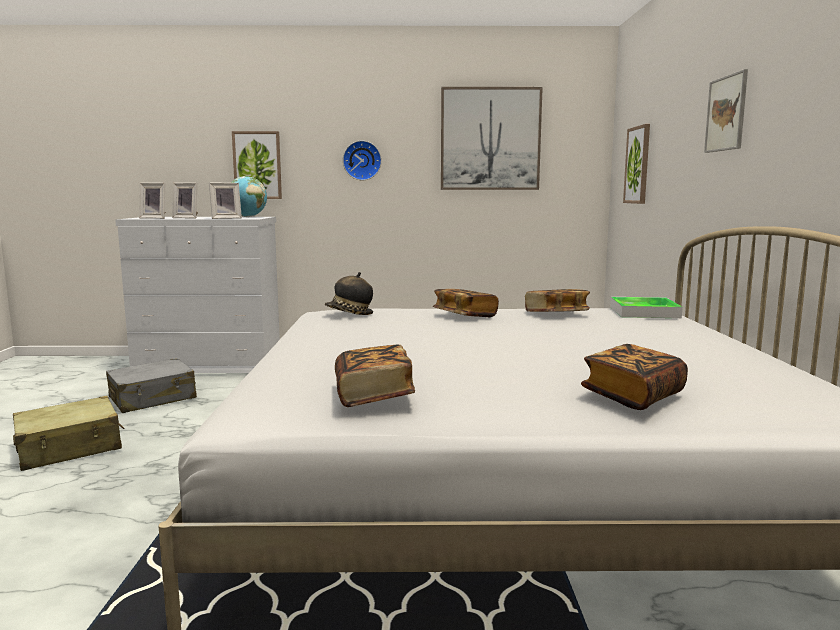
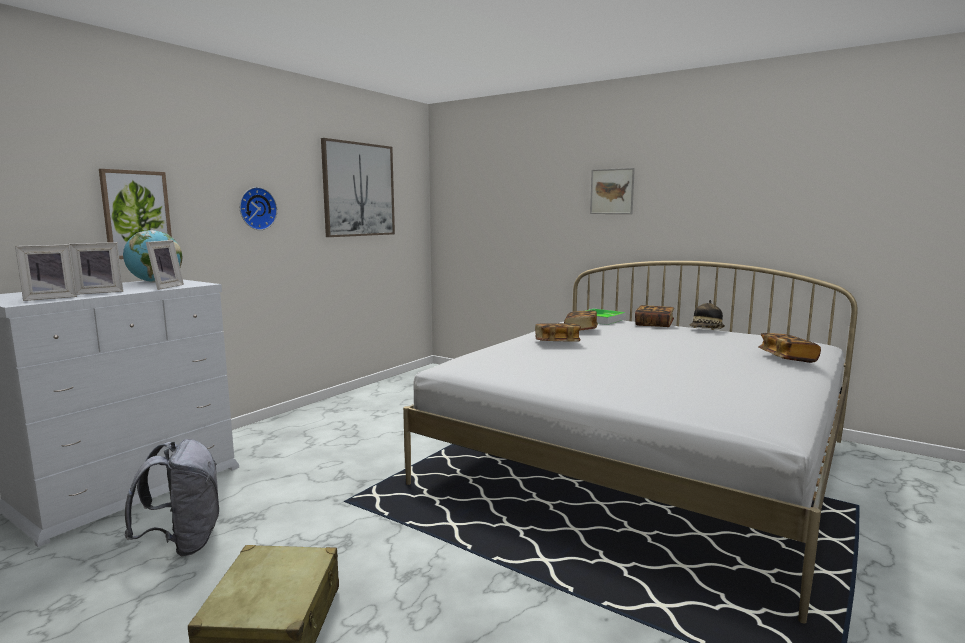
camera: 55 degrees left, 0 degrees up
grey suitcase [106,358,197,413] -> grey backpack [124,439,219,557]
hat [325,272,373,315] -> hat moved to [690,300,725,329]
book [335,344,415,407] -> book moved to [635,305,674,327]
picture [623,124,650,204] -> none

